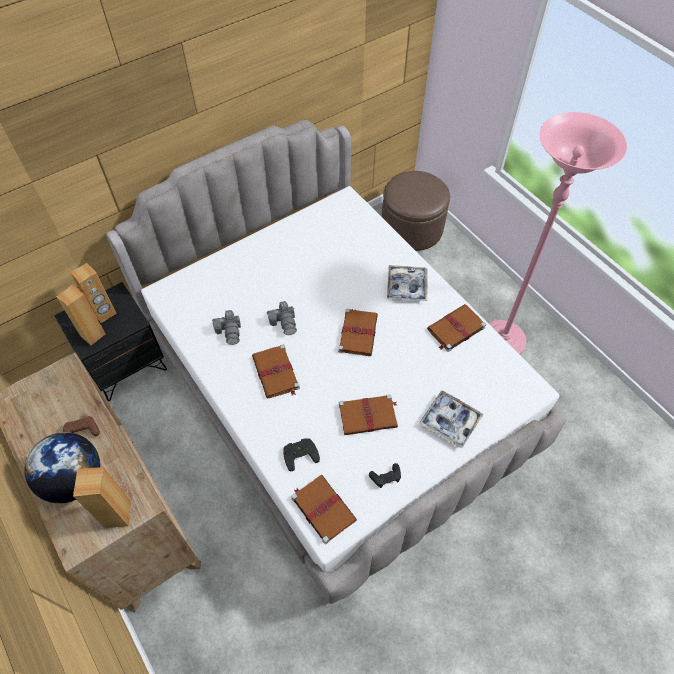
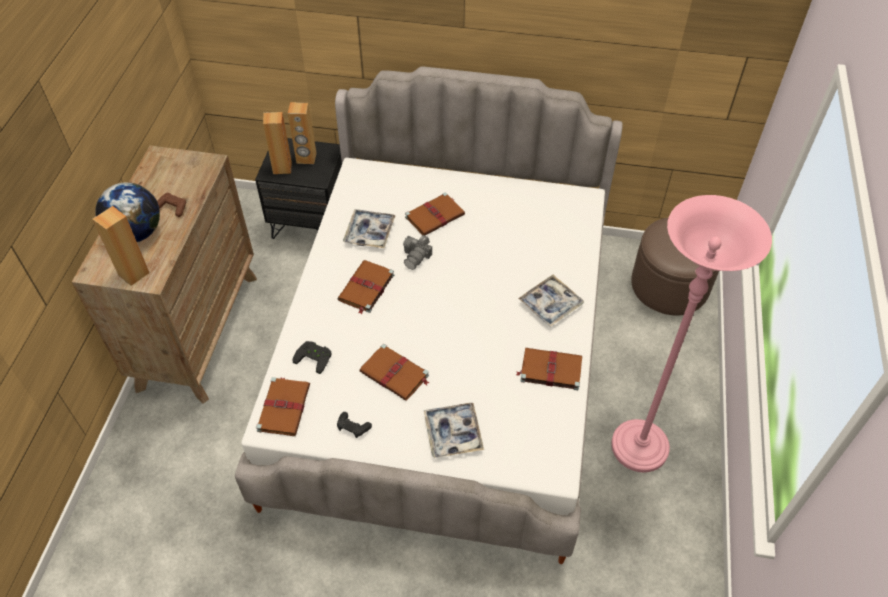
camera: 45 degrees right, 5 degrees down
camera [212,310,241,345] -> tray [343,209,396,248]
brown book [338,309,378,356] -> brown book moved to [405,192,465,235]

